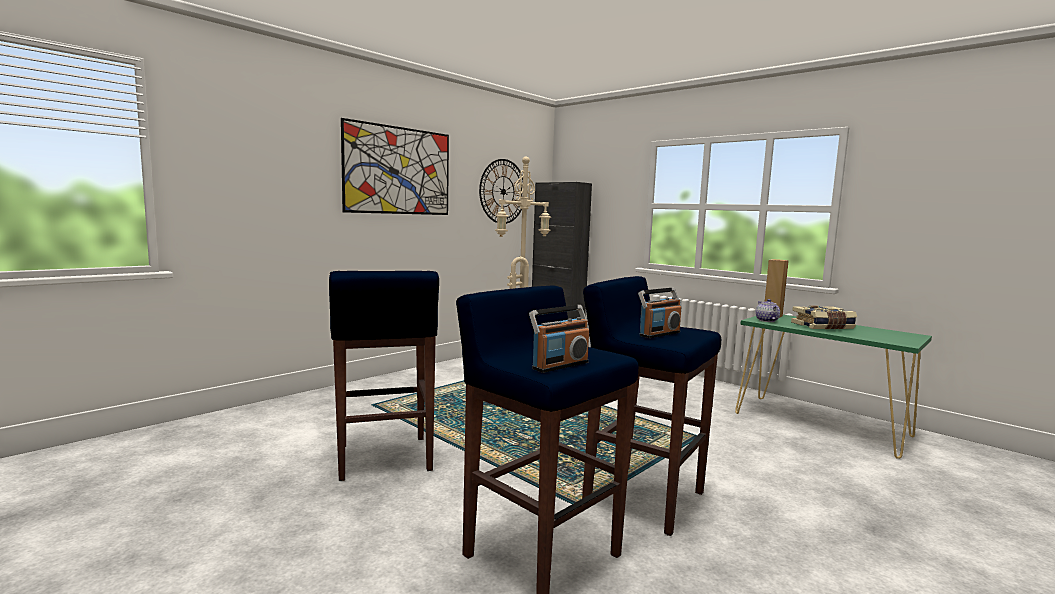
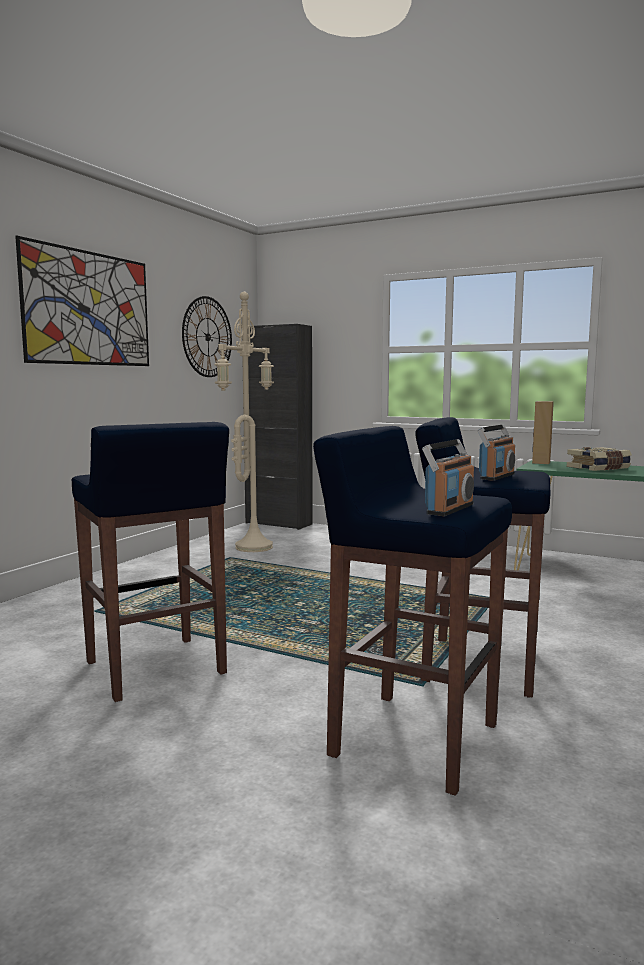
camera: 15 degrees left, 0 degrees up
teapot [756,299,780,322] -> none

